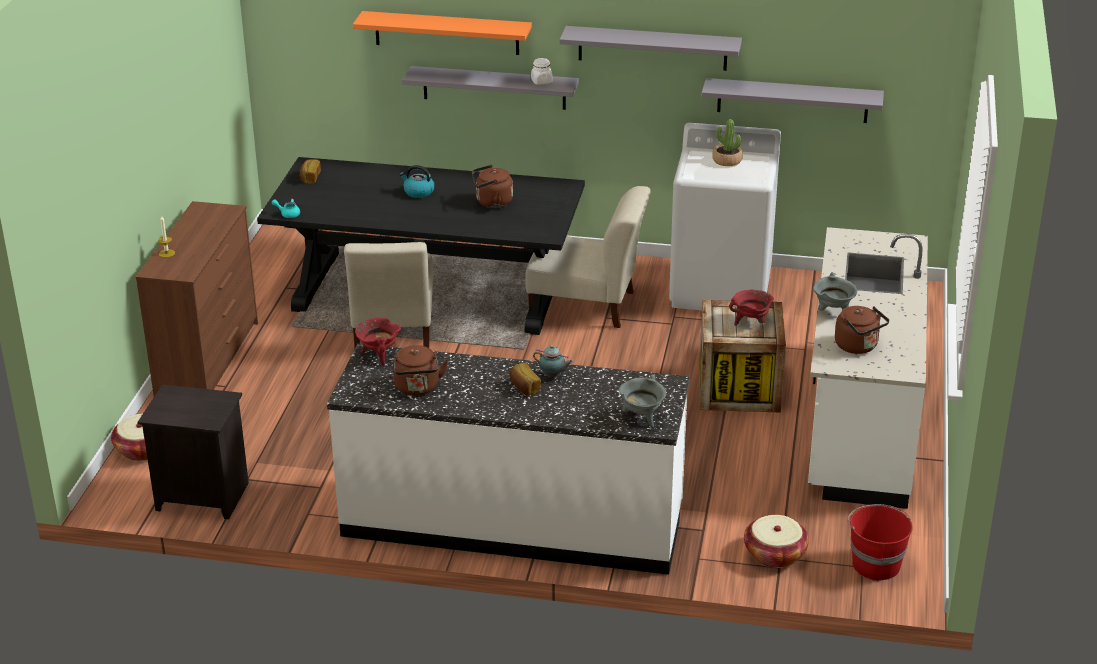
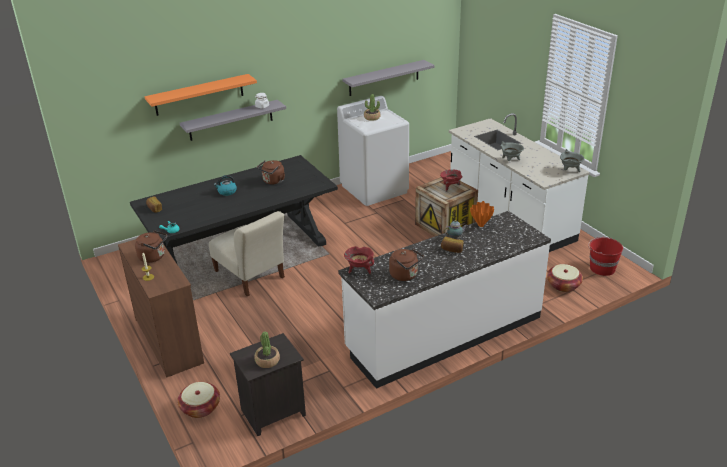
camera: 40 degrees left, 0 degrees up
beige chair [526,186,651,328] -> none
grey shelf [560,26,742,71] -> none
grey cooking pot [619,375,666,428] -> grey cooking pot moved to [560,149,584,172]
brown kettle [835,306,889,354] -> brown kettle moved to [135,230,167,263]
none -> potted plant [255,331,280,368]
none -> orange vase [470,201,494,227]

